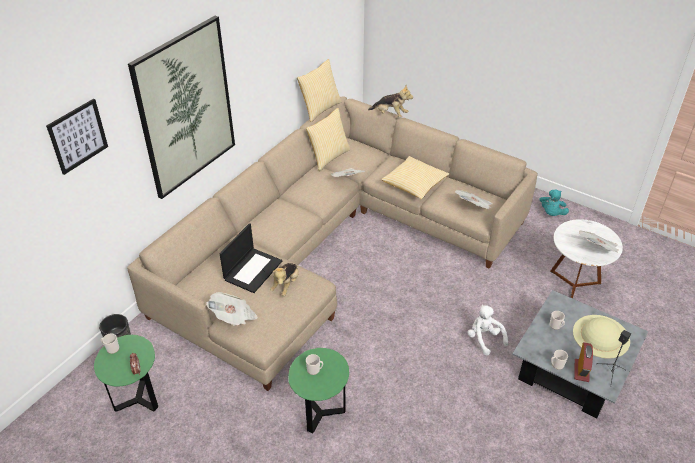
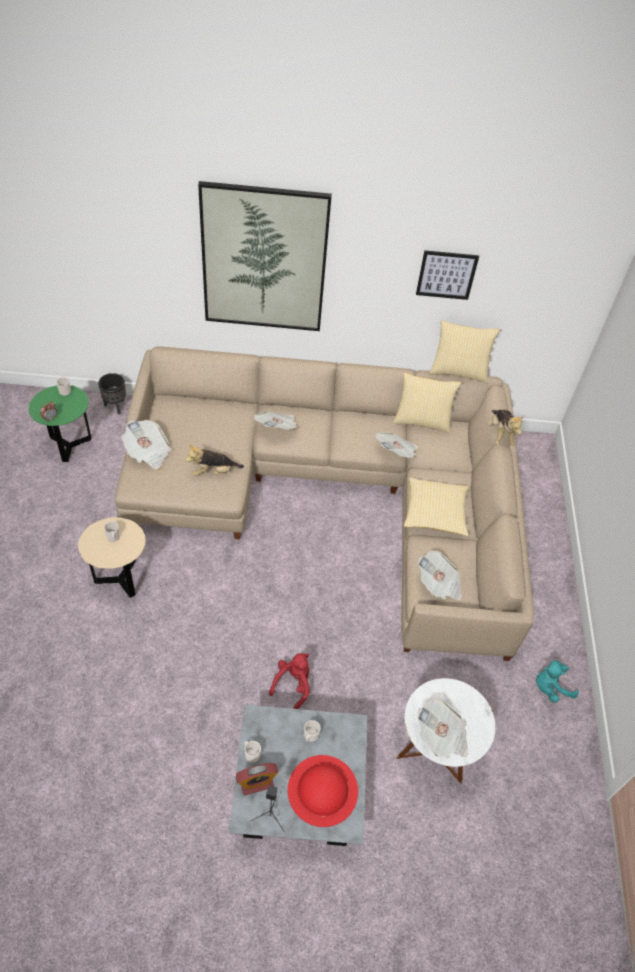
camera: 55 degrees right, 10 degrees up
picture [46,99,108,175] -> picture moved to [416,250,479,300]
laptop [219,223,282,293] -> none
green side table [288,348,349,433] -> beige side table [78,517,146,598]
white plush toy [467,305,508,356] -> red plush toy [269,653,310,709]
beige hat [573,315,630,359] -> red hat [288,755,358,827]
none -> newspaper [254,411,297,430]

